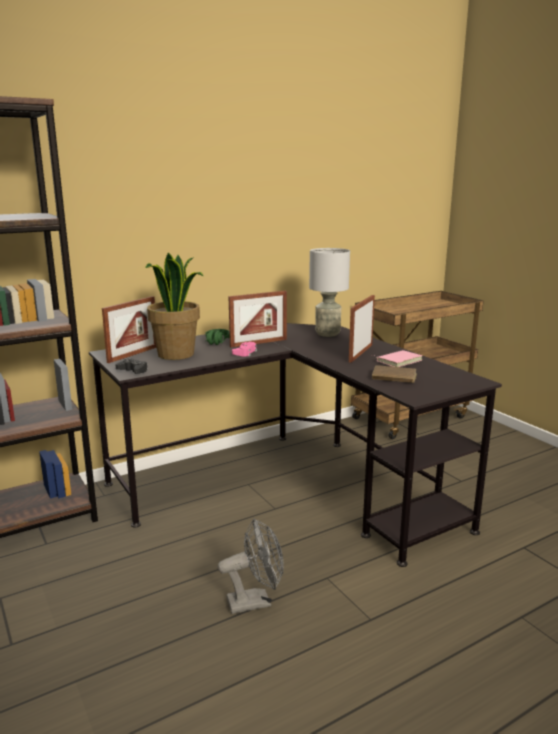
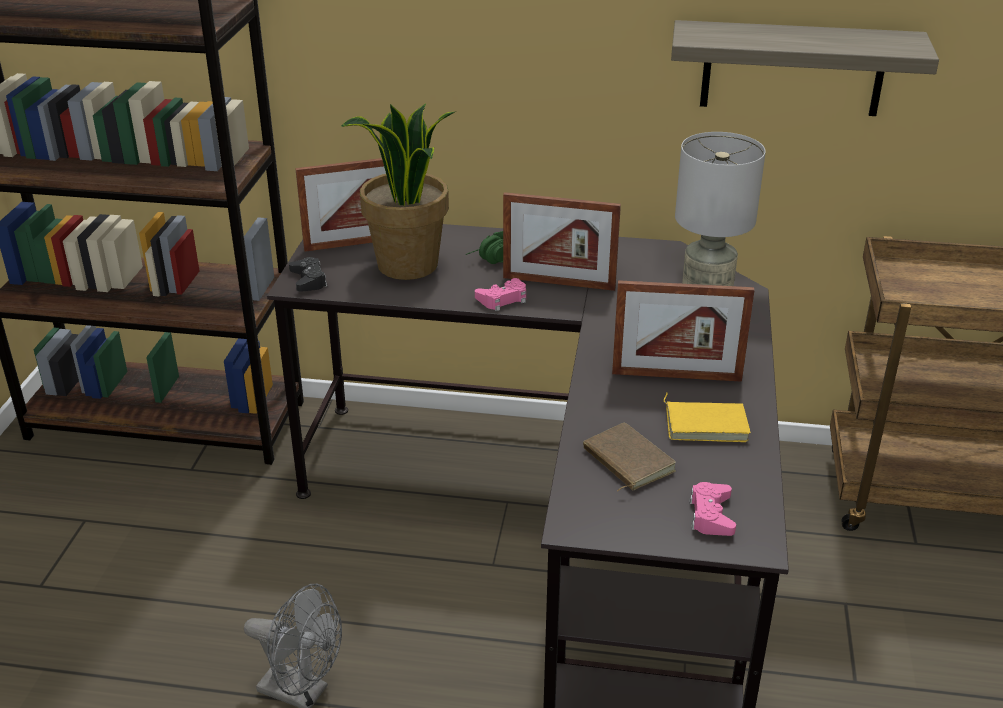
camera: 40 degrees right, 15 degrees up
picture frame [349,295,375,363] -> picture frame turned 150 degrees counterclockwise [612,280,755,382]
pink book [371,350,422,367] -> yellow book [664,393,751,442]
none -> shelf [671,20,939,116]
none -> pink game controller [689,482,736,536]

